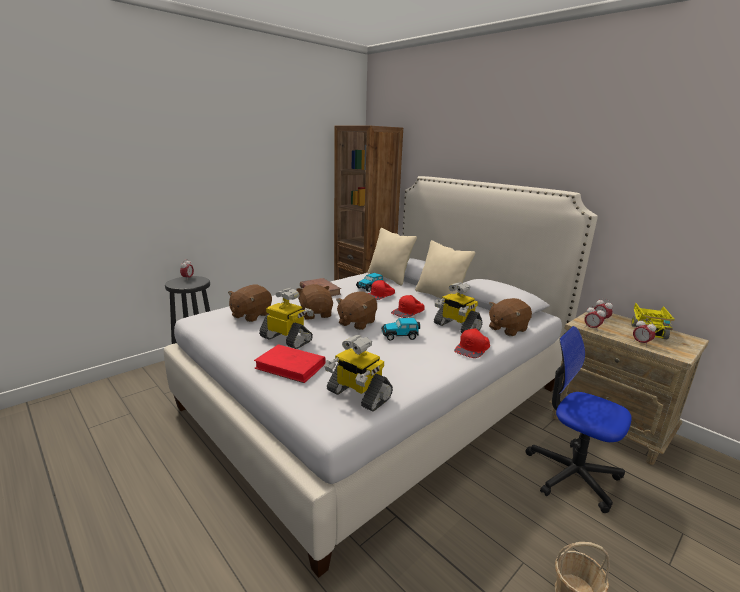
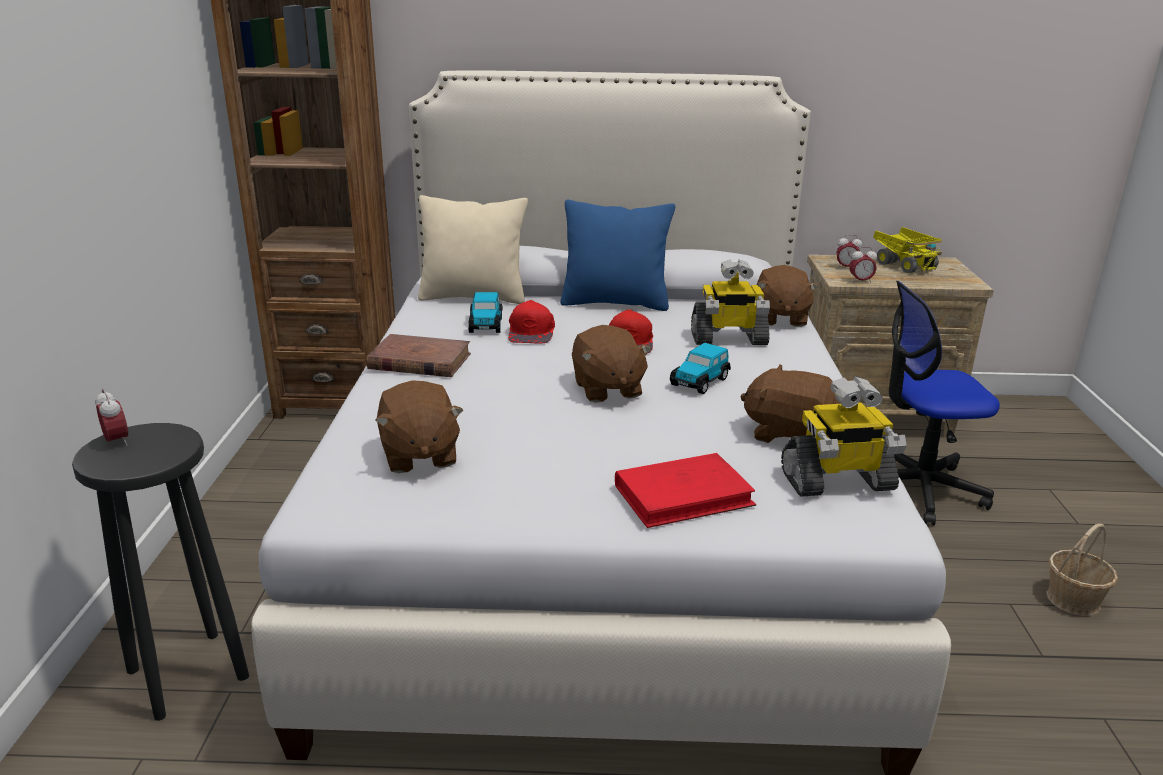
camera: 45 degrees left, 5 degrees up
toy robot [259,288,314,349] -> none
brown plush toy [296,284,333,319] -> brown plush toy moved to [740,364,840,443]
beige pillow [415,240,475,299] -> blue pillow [560,199,676,311]
red cap [454,328,490,358] -> none
alarm clock [633,319,656,347] -> none

